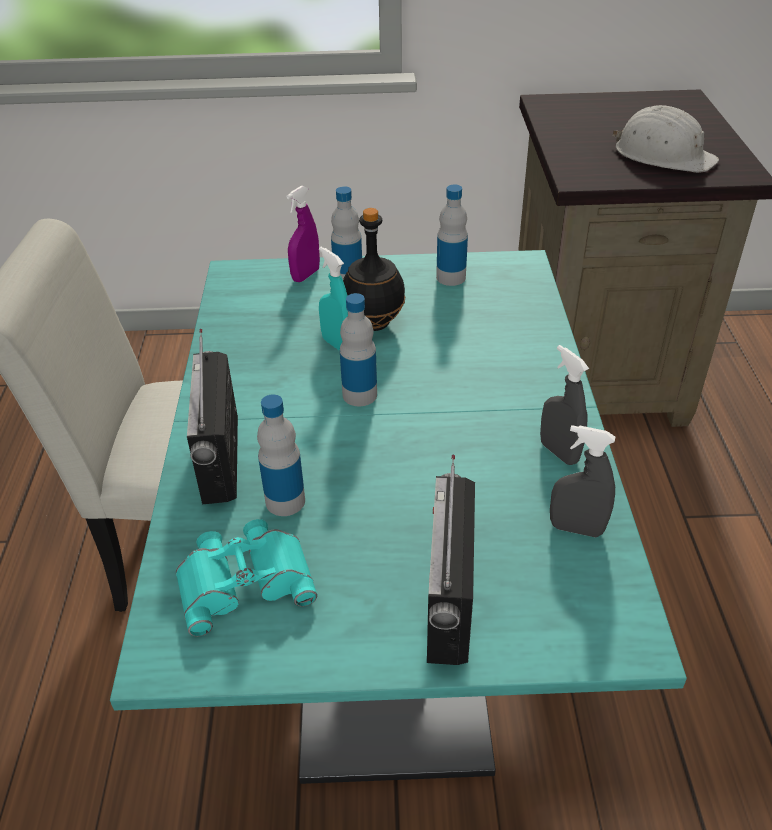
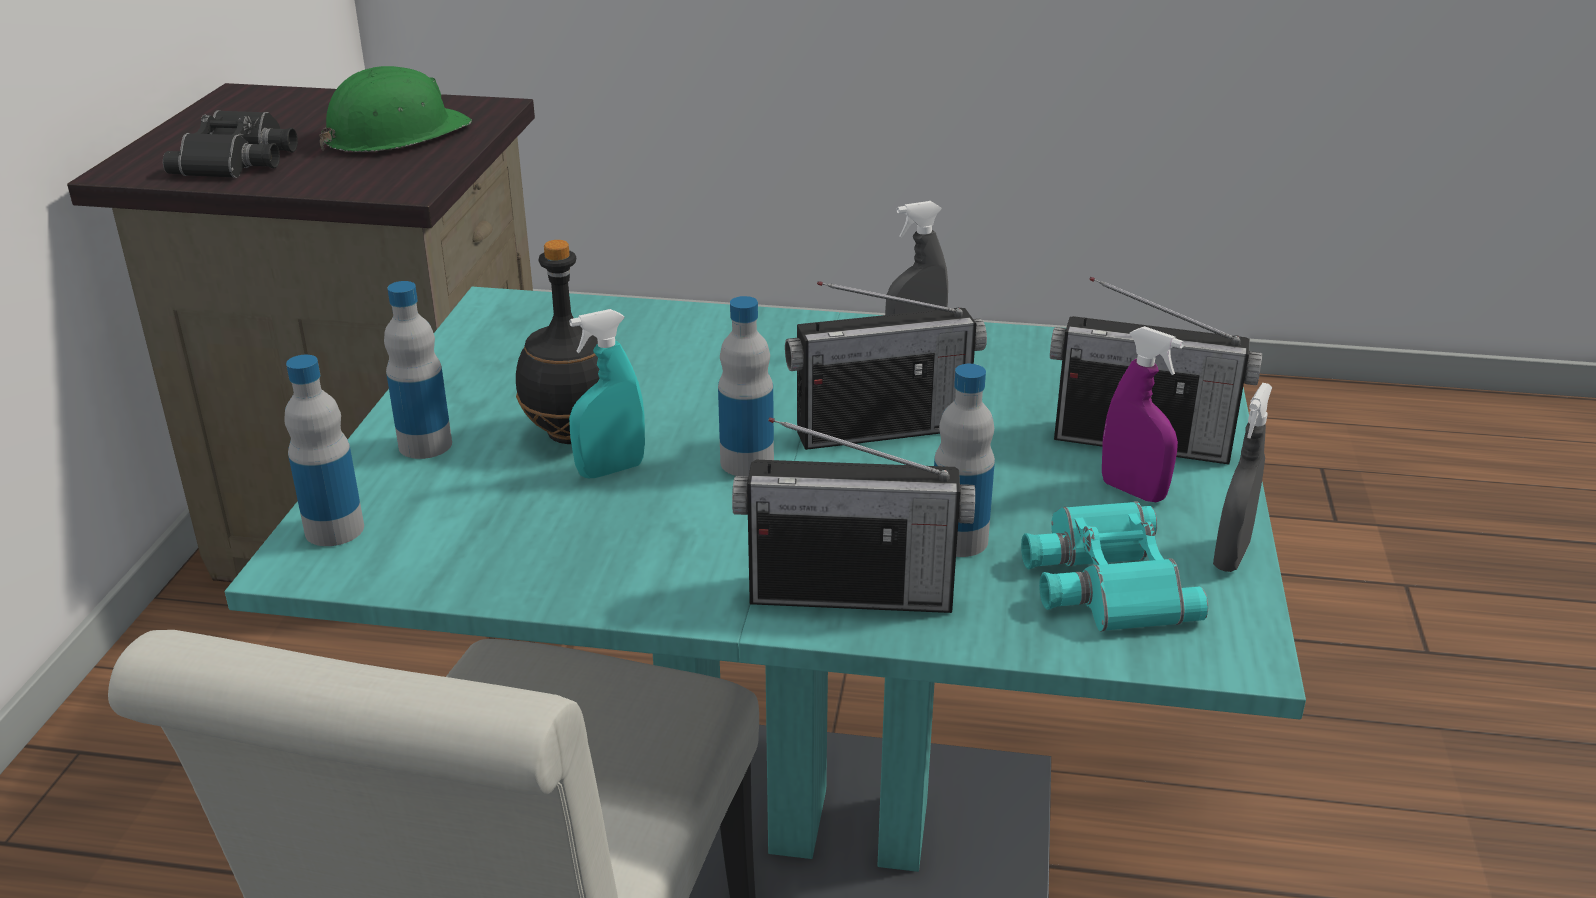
camera: 80 degrees left, 10 degrees down
purple spray bottle [286,186,320,282] -> purple spray bottle moved to [1102,326,1184,502]
bottle [436,184,468,286] -> bottle moved to [284,355,364,546]
grey spray bottle [550,425,615,538] -> grey spray bottle moved to [1213,383,1272,572]
white hard hat [613,105,719,173] -> green hard hat [319,66,472,152]
none -> black binoculars [163,110,298,178]
none -> radio [785,281,987,450]

